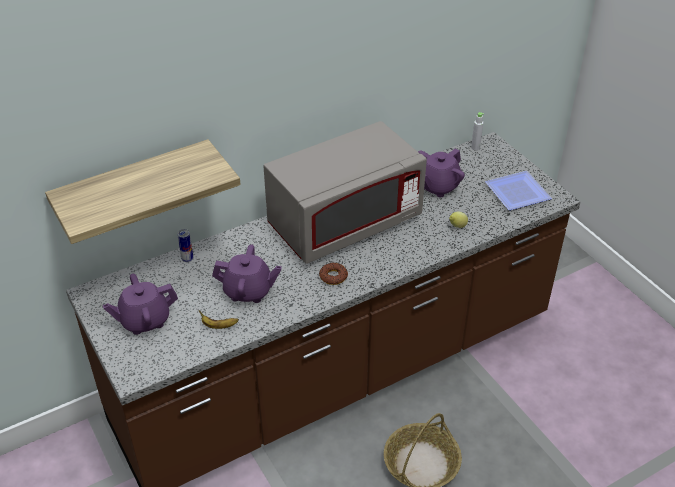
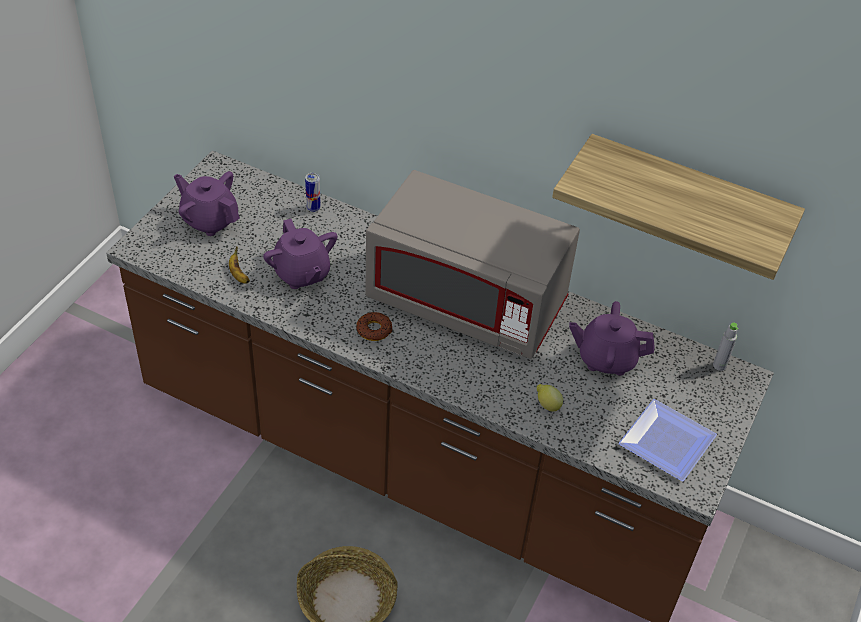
camera: 55 degrees right, 5 degrees up
shelf [45,139,241,244] -> shelf moved to [552,134,805,280]

